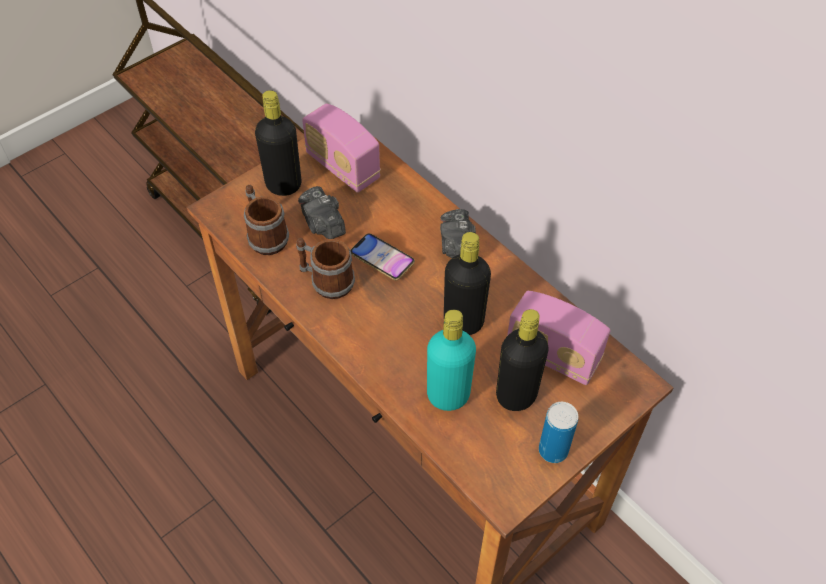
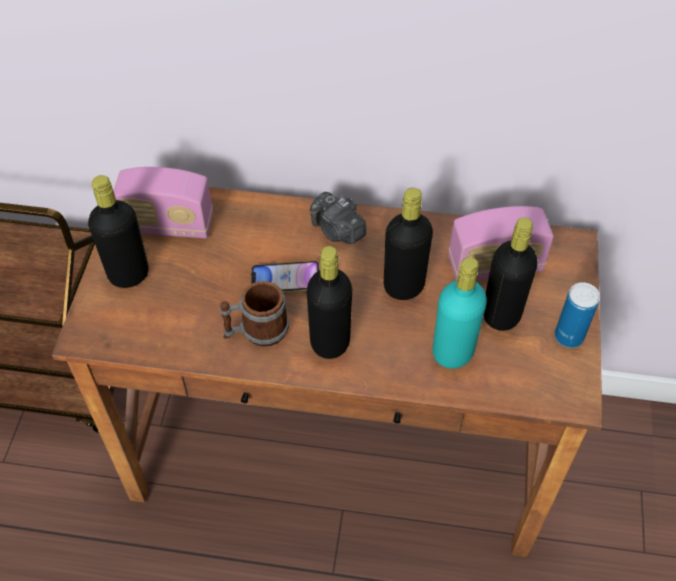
camera: 40 degrees left, 0 degrees up
mug [244,185,289,255] -> none
camera [298,186,346,239] -> none
none -> black bottle [306,246,352,359]

